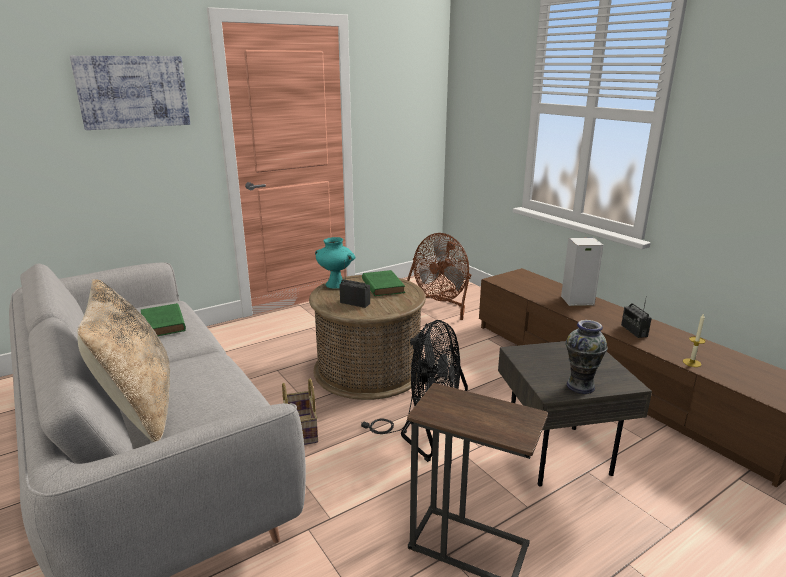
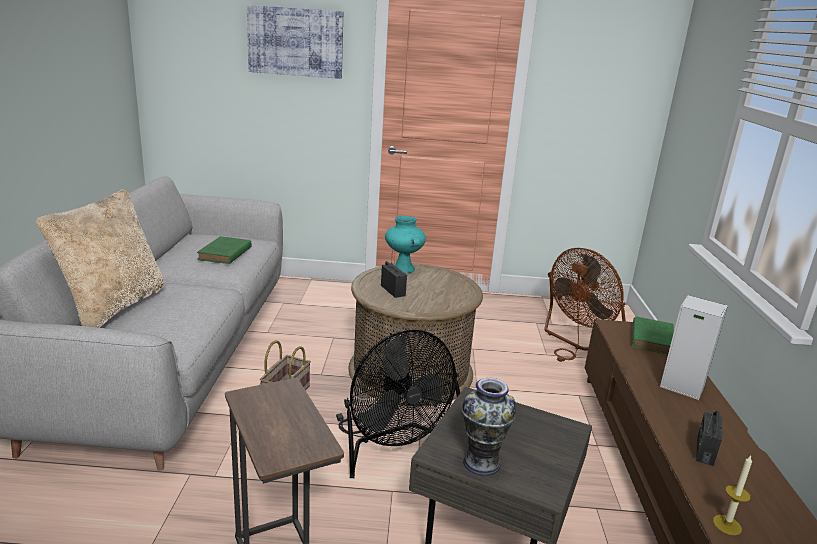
camera: 35 degrees right, 0 degrees up
green book [362,270,405,296] -> green book moved to [632,316,674,355]
brown fan [407,233,471,320] -> brown fan turned 150 degrees clockwise [545,248,626,362]

